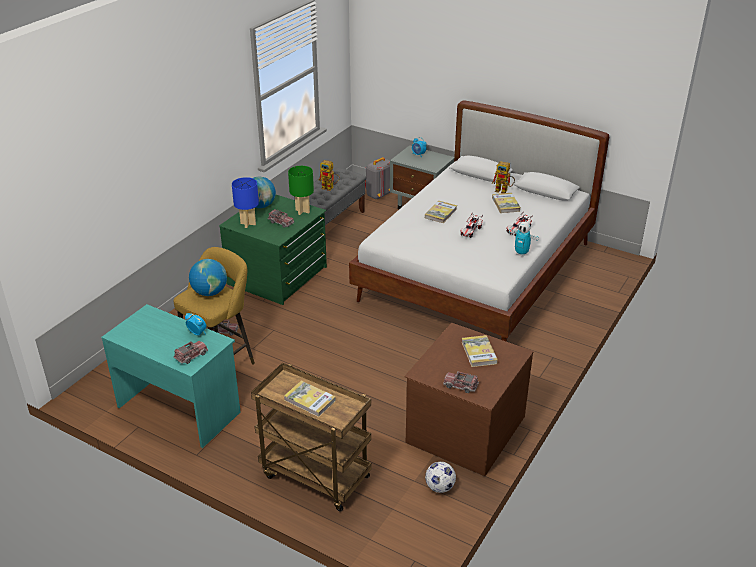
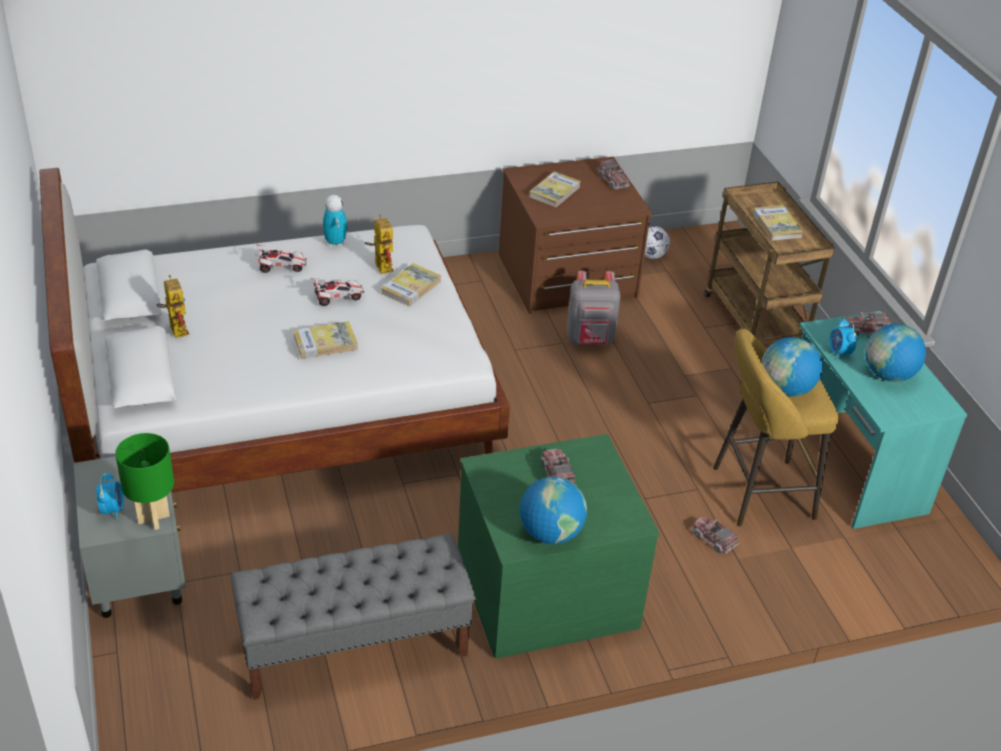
camera: 140 degrees left, 5 degrees up
blue table lamp [232,177,259,228] -> none
green table lamp [288,166,314,215] -> green table lamp moved to [115,433,174,530]
toy robot [318,160,340,191] -> toy robot moved to [365,215,394,274]
grey backpack [365,157,391,199] -> grey backpack moved to [567,271,621,345]
book [492,193,521,213] -> book moved to [381,263,441,307]
none -> globe [865,324,926,382]

